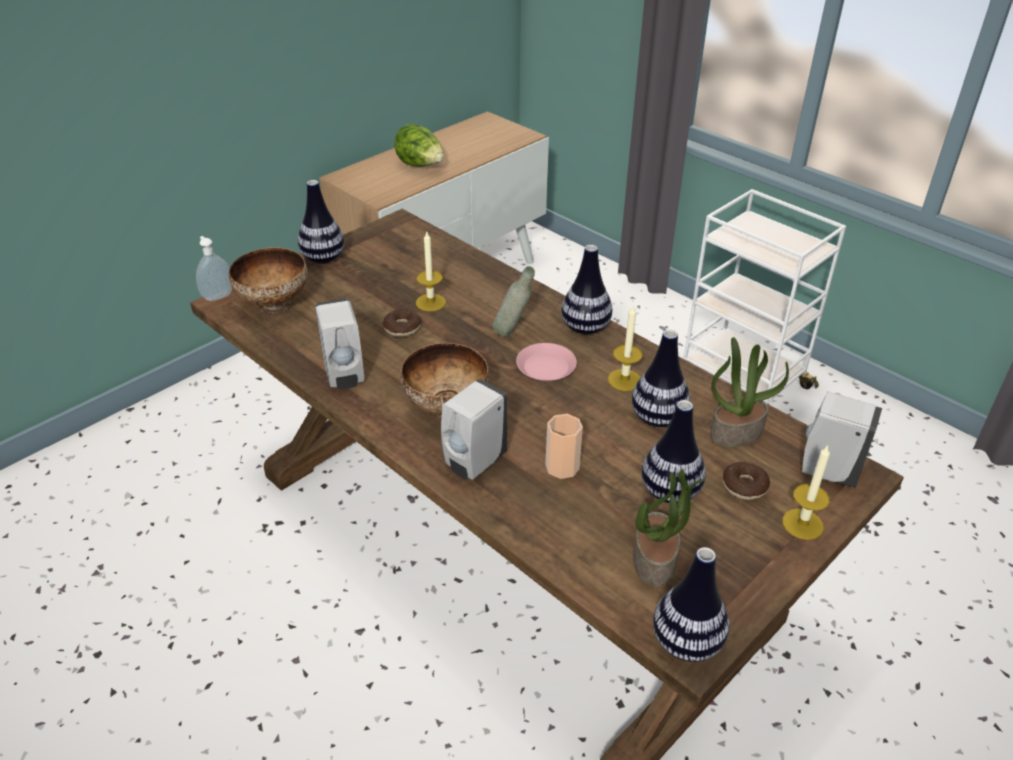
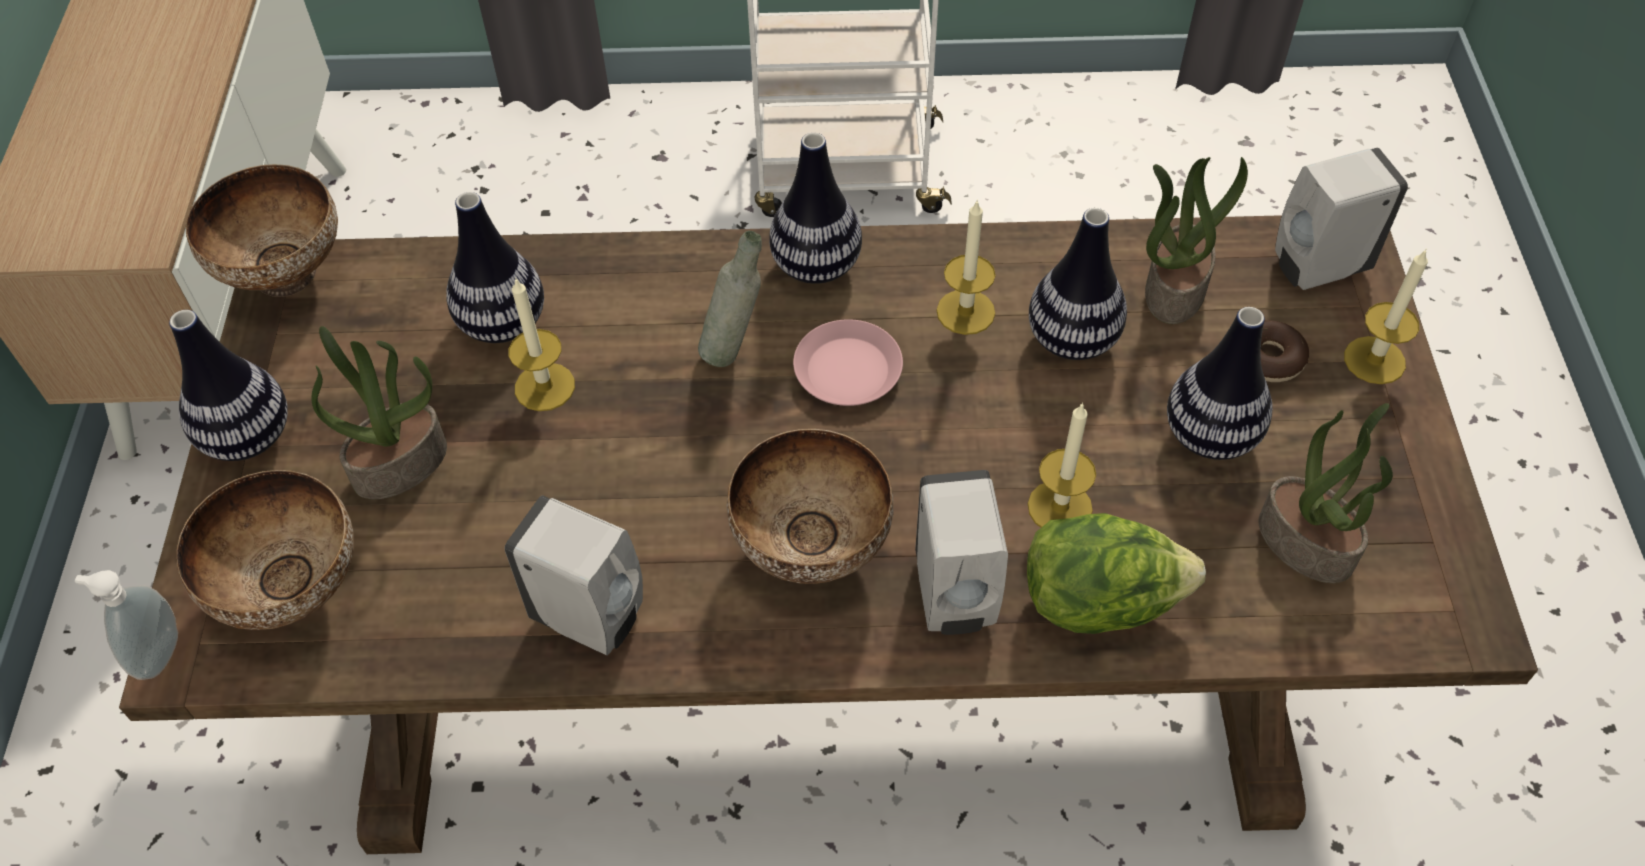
camera: 45 degrees left, 15 degrees up
donut [383,309,421,337] -> none
lettuce [394,123,444,167] -> lettuce moved to [1027,513,1206,634]
cup [545,414,583,479] -> candle [1028,402,1096,528]
vase [653,547,729,662] -> vase moved to [446,192,544,343]
none -> bowl [186,164,338,297]
none -> potted plant [311,326,447,499]

